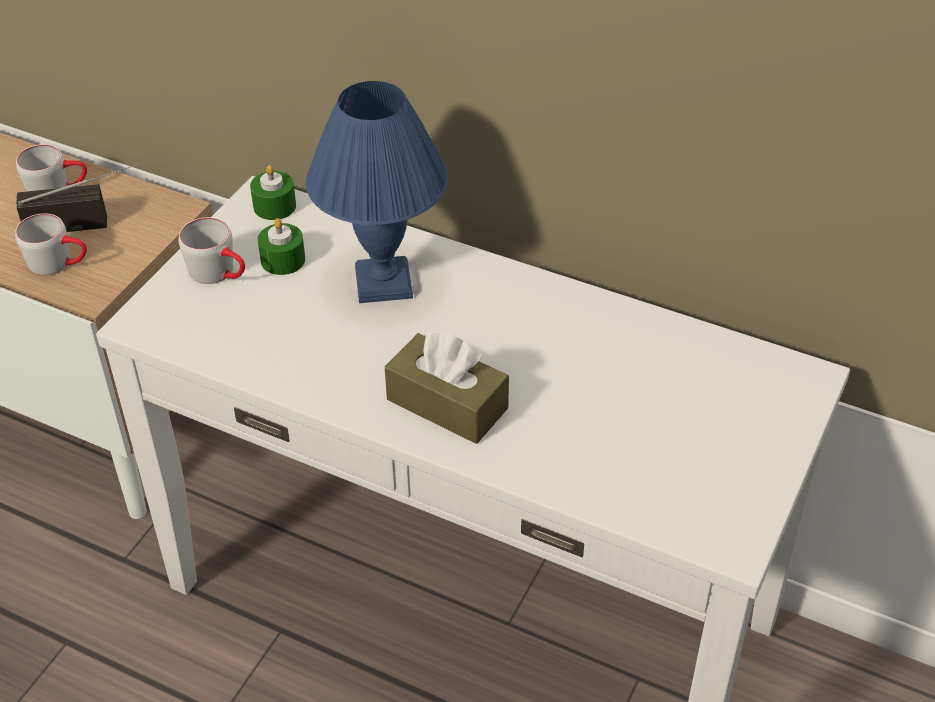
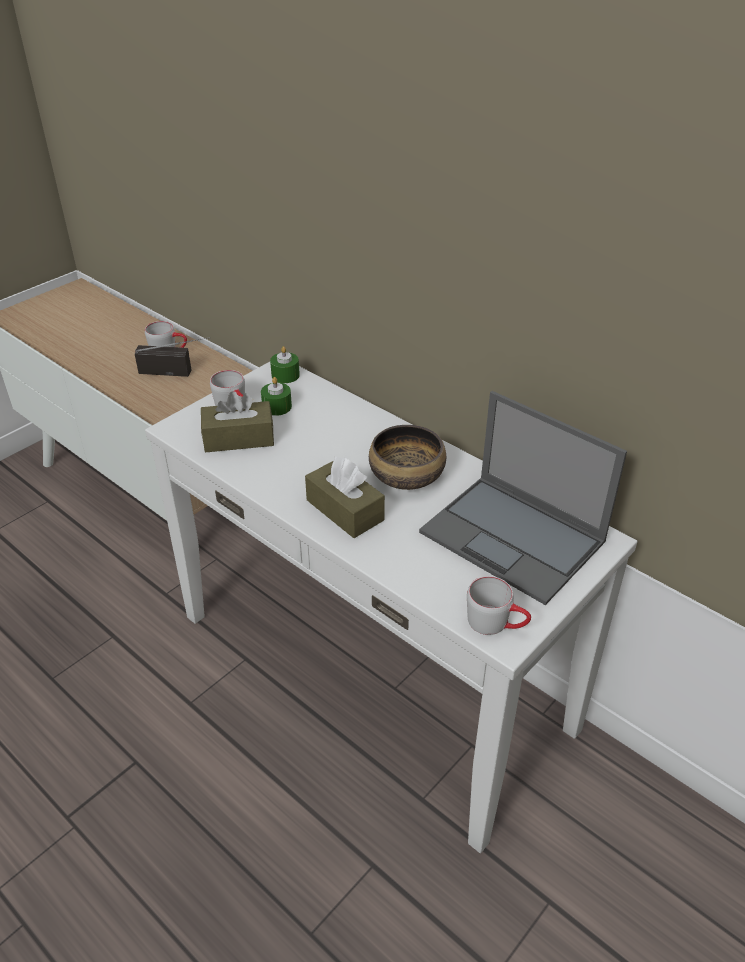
camera: 15 degrees right, 5 degrees down
grey mug [15,213,87,276] -> grey mug moved to [467,576,531,635]
blue table lamp [306,81,448,303] -> none
none -> brown tissue box [201,391,274,452]
none -> bowl [369,425,446,490]
none -> laptop [419,391,627,605]

